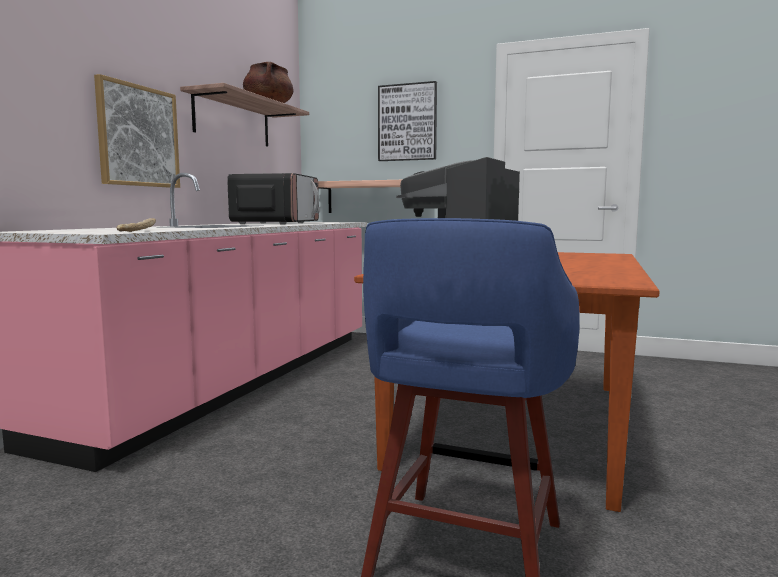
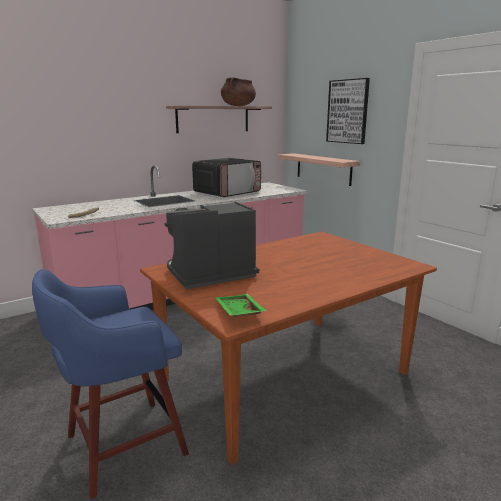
camera: 35 degrees right, 10 degrees up
picture [94,74,180,188] -> none
none -> green tray [215,294,267,317]

